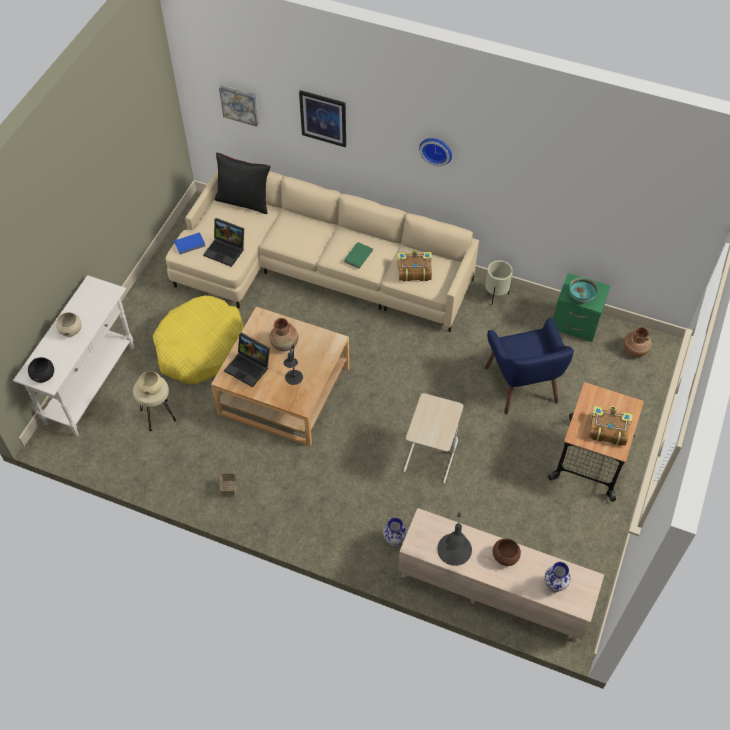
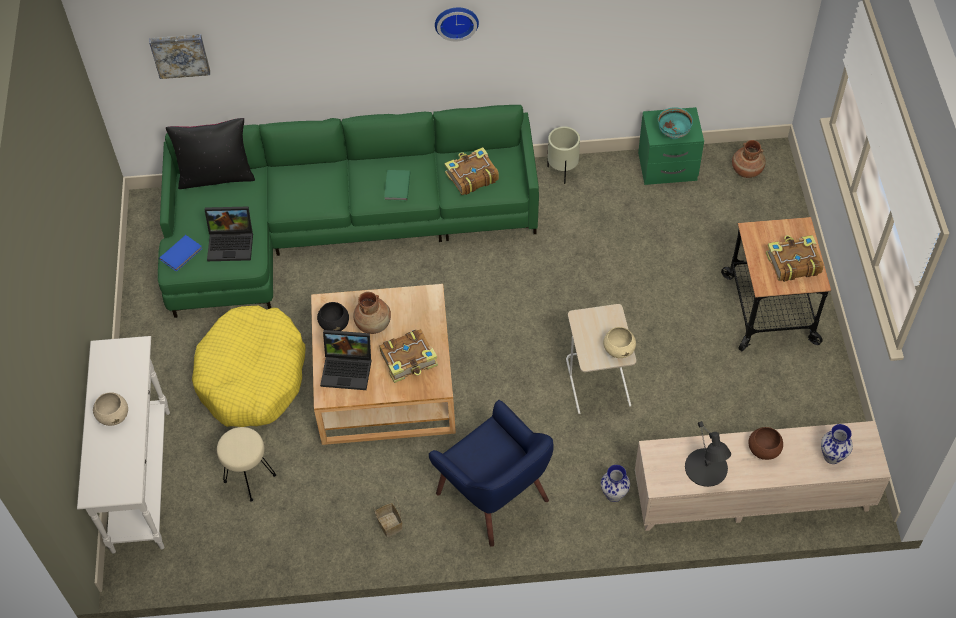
camera: 25 degrees left, 0 degrees up
black bowl [28,357,54,383] -> black bowl moved to [317,302,349,331]
beige bowl [138,371,163,395] -> beige bowl moved to [603,327,636,358]
beige sofa [166,169,479,332] -> green sofa [158,105,539,318]
black table lamp [284,345,303,385] -> book [380,329,438,383]
picture [299,90,346,147] -> none
blue armchair [485,317,574,414] -> blue armchair moved to [429,400,554,547]

